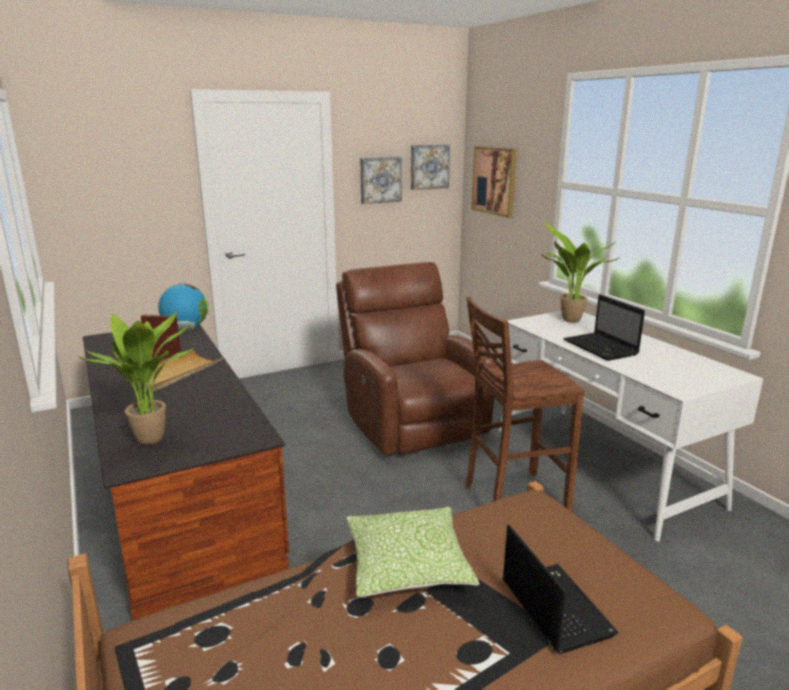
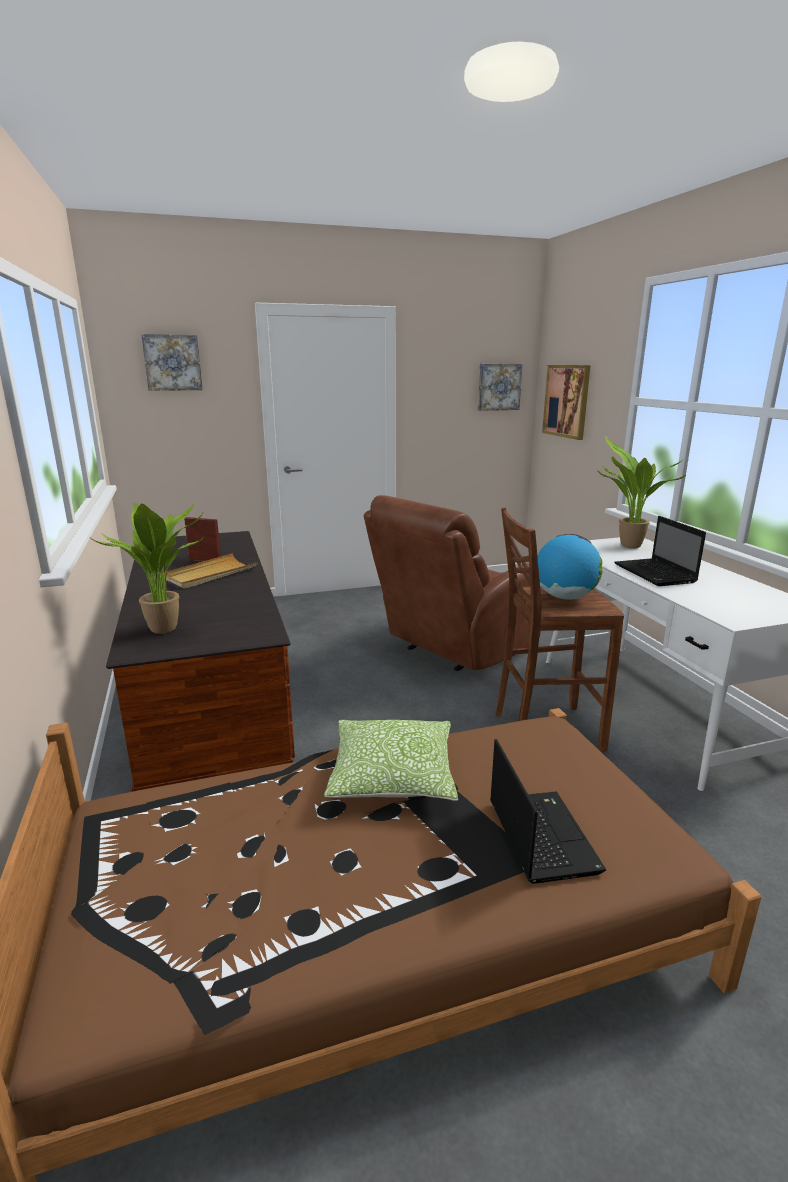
camera: 10 degrees right, 0 degrees up
globe [158,283,208,331] -> globe moved to [538,534,602,600]
brown armchair [336,262,497,455] -> brown armchair turned 120 degrees counterclockwise [364,495,541,671]
picture [360,157,402,204] -> picture moved to [141,334,203,391]

